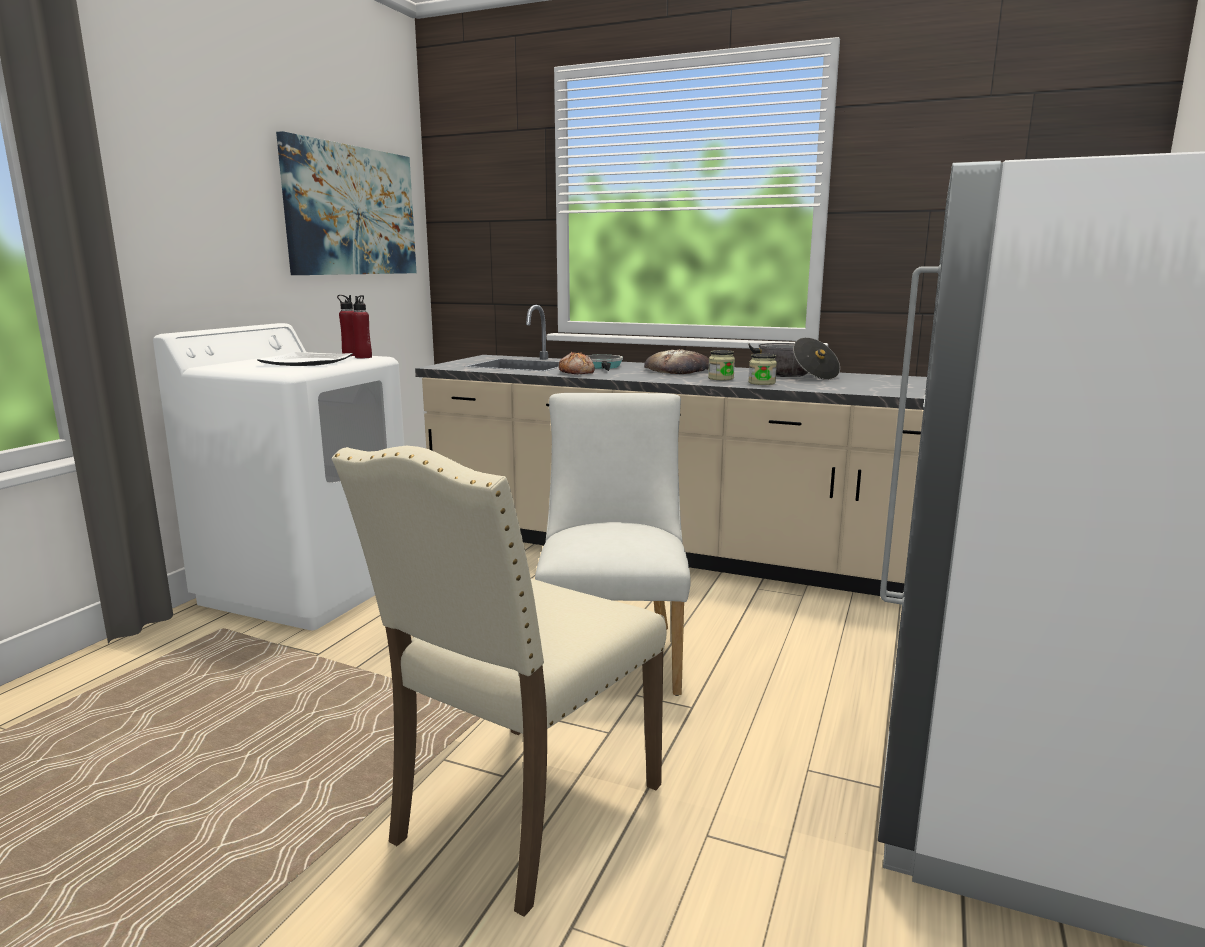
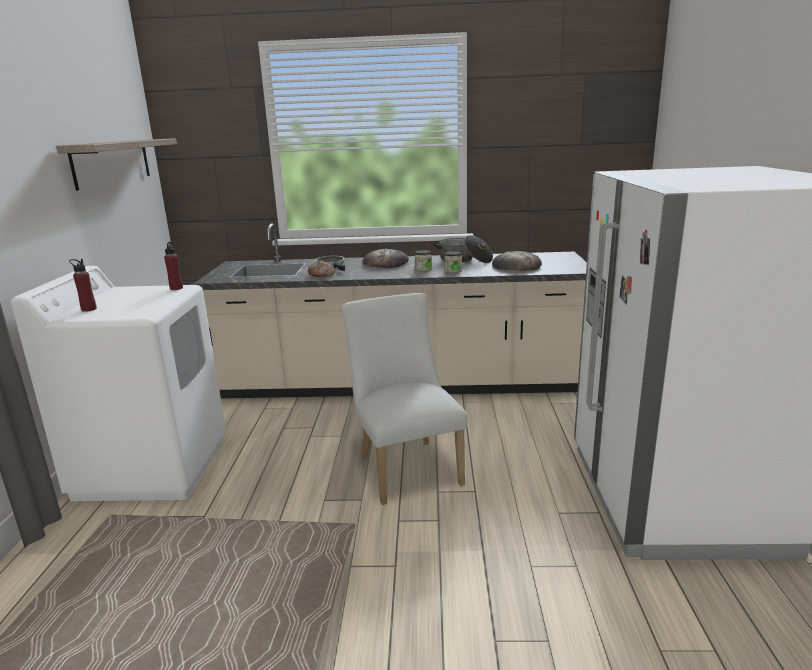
camera: 20 degrees left, 5 degrees up
plate [257,352,353,366] -> none
picture [276,131,417,275] -> shelf [56,138,177,191]
beige chair [332,446,666,917] -> none
red bottle [337,295,355,356] -> red bottle moved to [69,259,97,312]
none -> bread [492,251,542,271]

